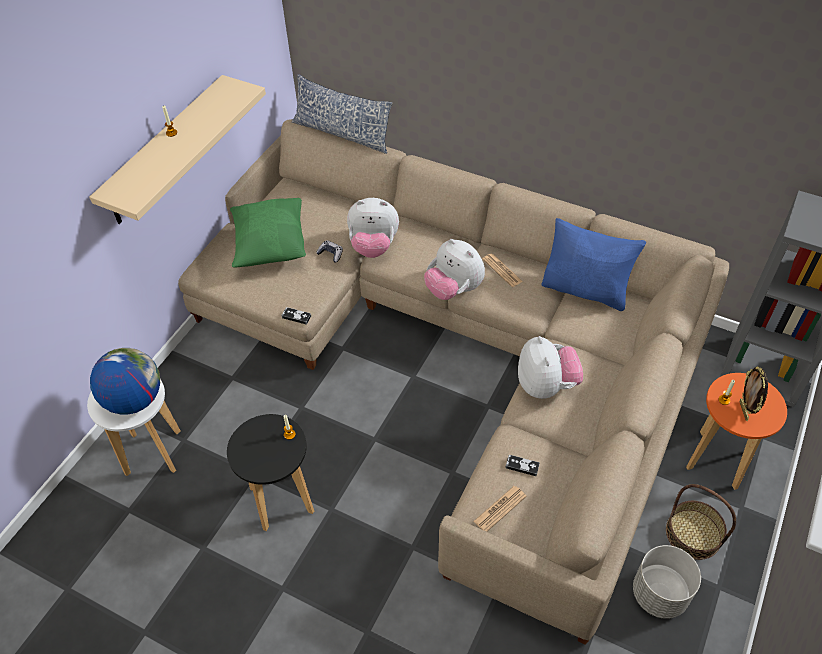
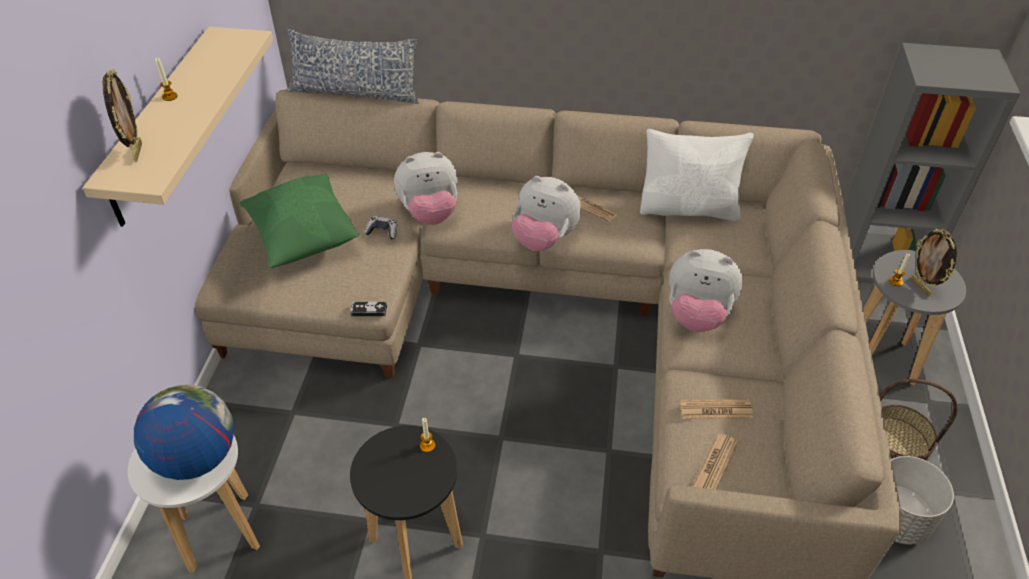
camera: 20 degrees left, 5 degrees down
game controller [505,455,540,476] -> newspaper [680,399,753,419]
plush toy [518,336,583,399] -> plush toy turned 135 degrees clockwise [669,249,743,332]
blue pillow [542,218,646,311] -> white pillow [640,129,754,221]
orange stool [686,373,787,490] -> grey stool [863,250,966,385]
none -> picture frame [103,69,142,162]

